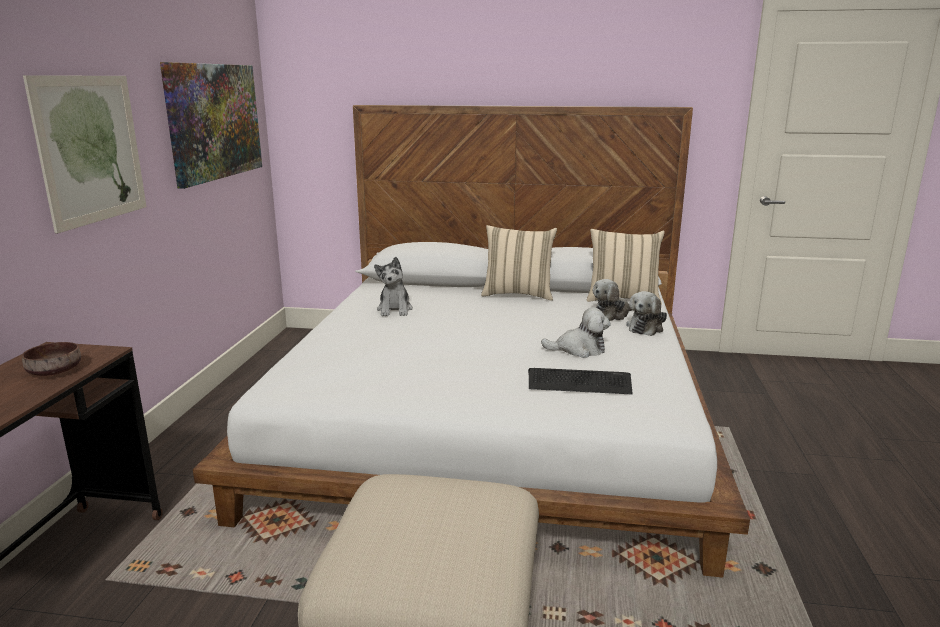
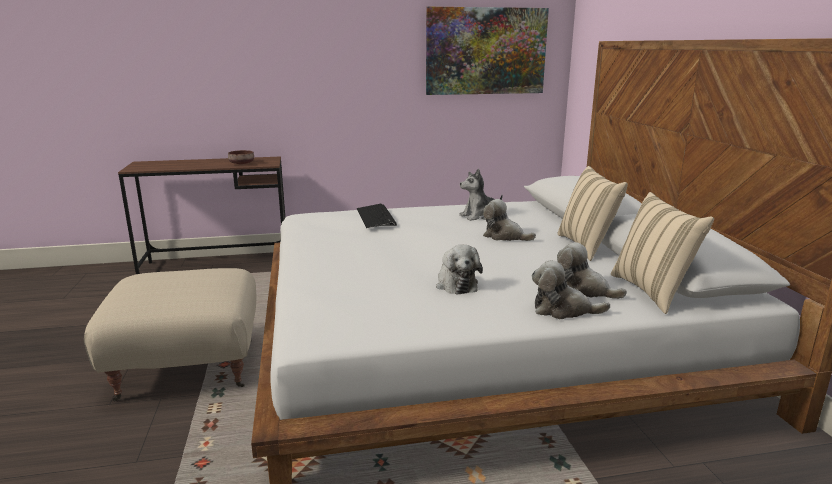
camera: 70 degrees right, 0 degrees up
picture [23,75,147,233] -> none
keyboard [528,368,633,394] -> keyboard moved to [357,204,397,228]
none -> plush toy [483,199,536,241]

